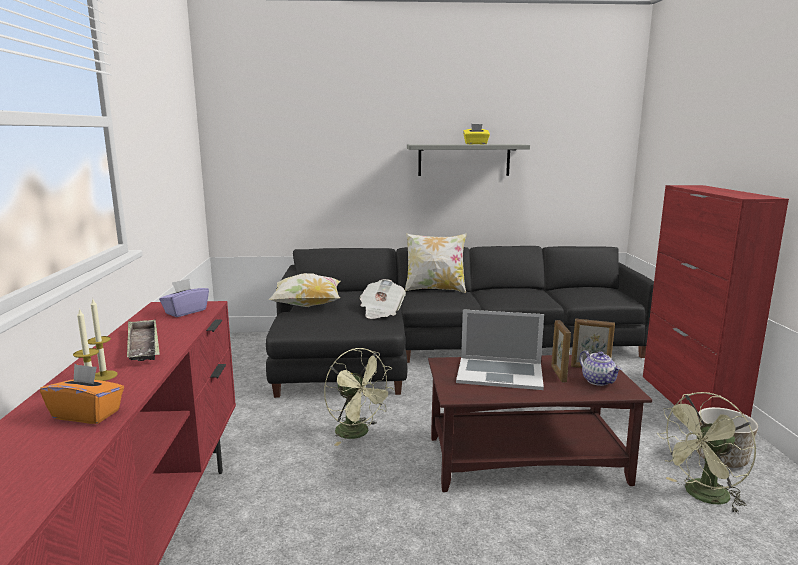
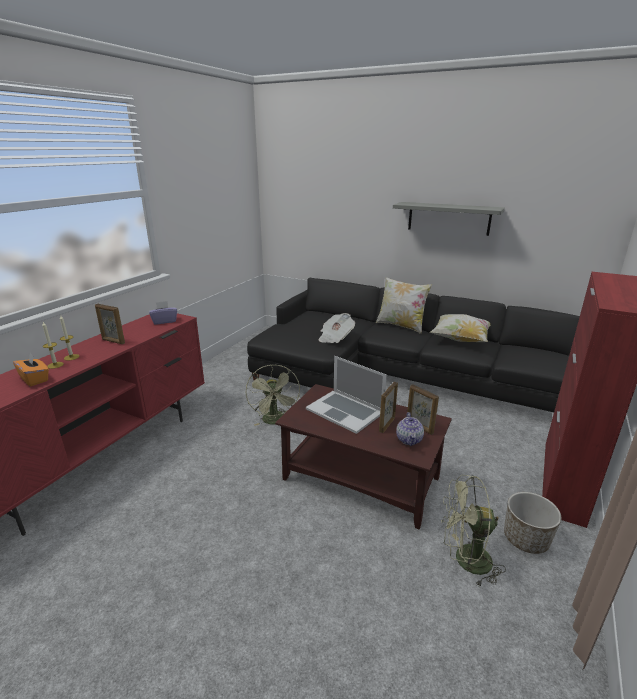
camera: 30 degrees right, 10 degrees up
tray [127,319,160,361] -> picture frame [95,304,125,344]
pillow [269,273,340,307] -> pillow moved to [431,314,491,342]
yellow tissue box [463,124,490,144] -> none

